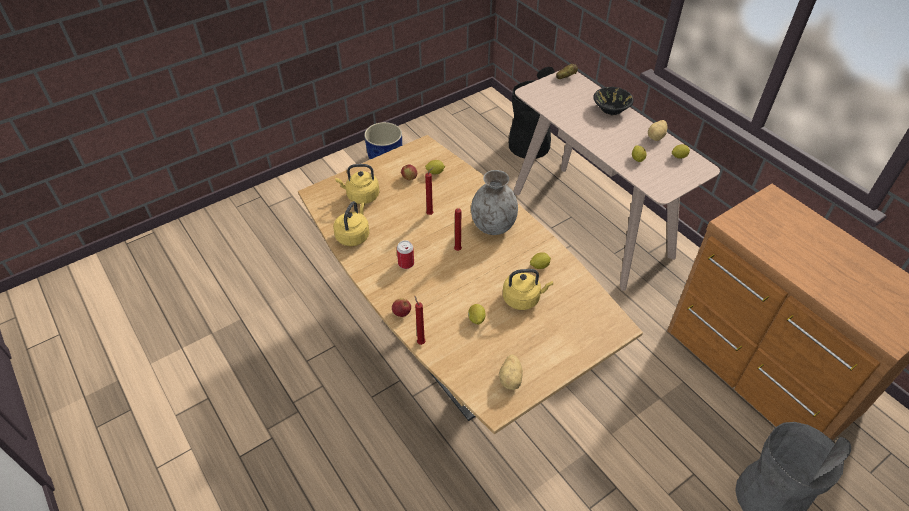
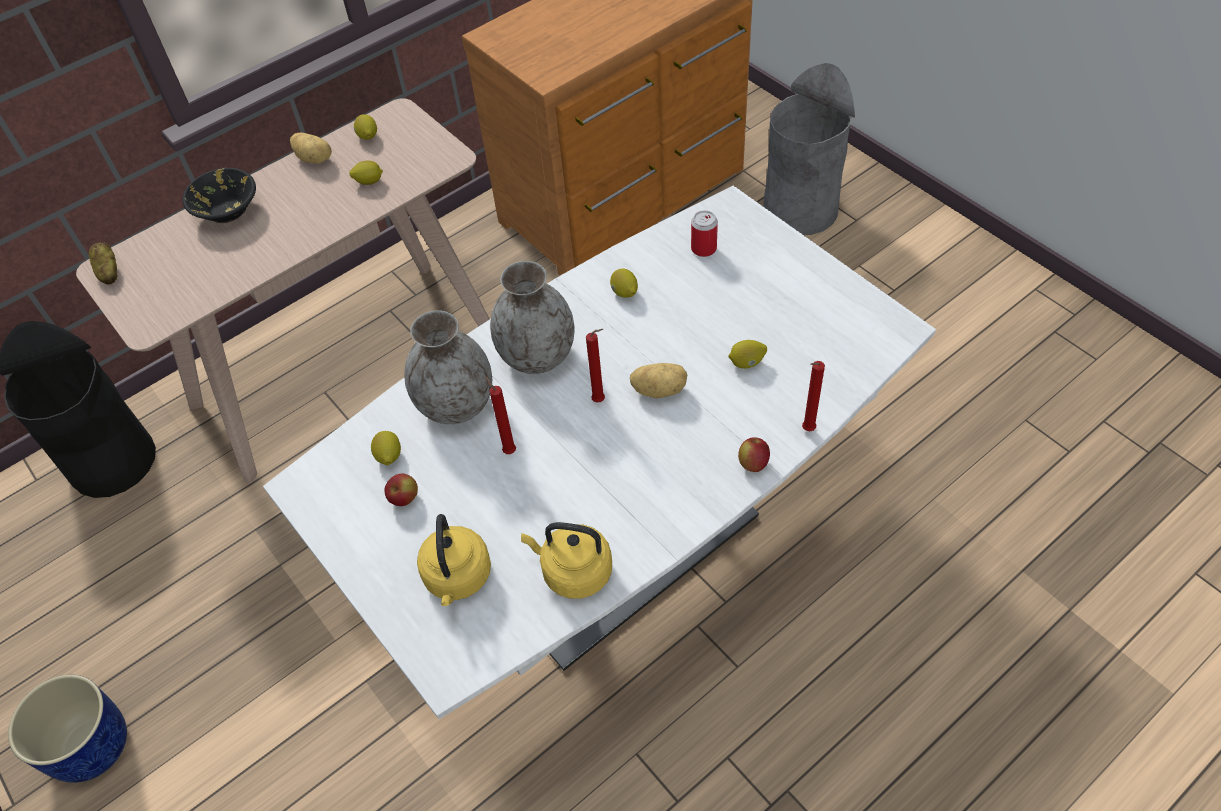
camera: 90 degrees left, 5 degrees up
brown dining table [298,135,643,434] -> white dining table [263,186,936,719]
can [397,240,414,269] -> can moved to [691,210,718,257]
potato [499,355,523,390] -> potato moved to [630,363,687,398]
yellow kettle [503,269,553,310] -> none
none -> grey vase [404,310,492,424]

